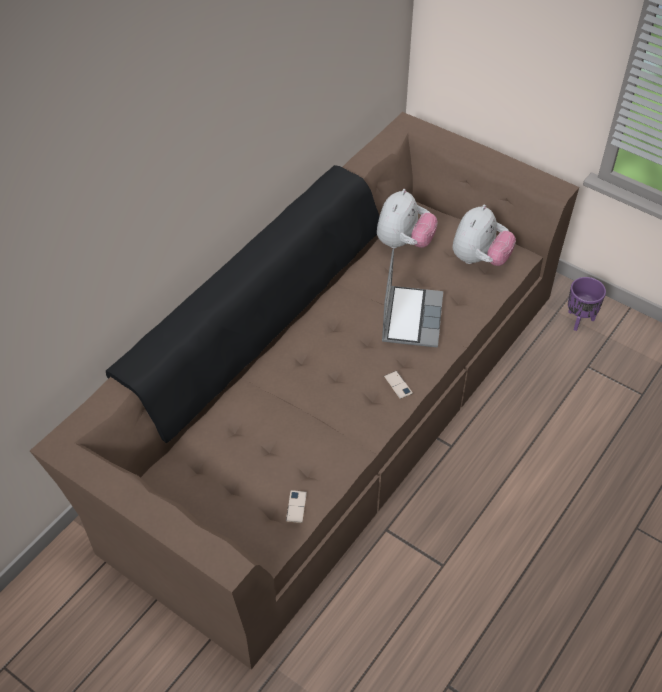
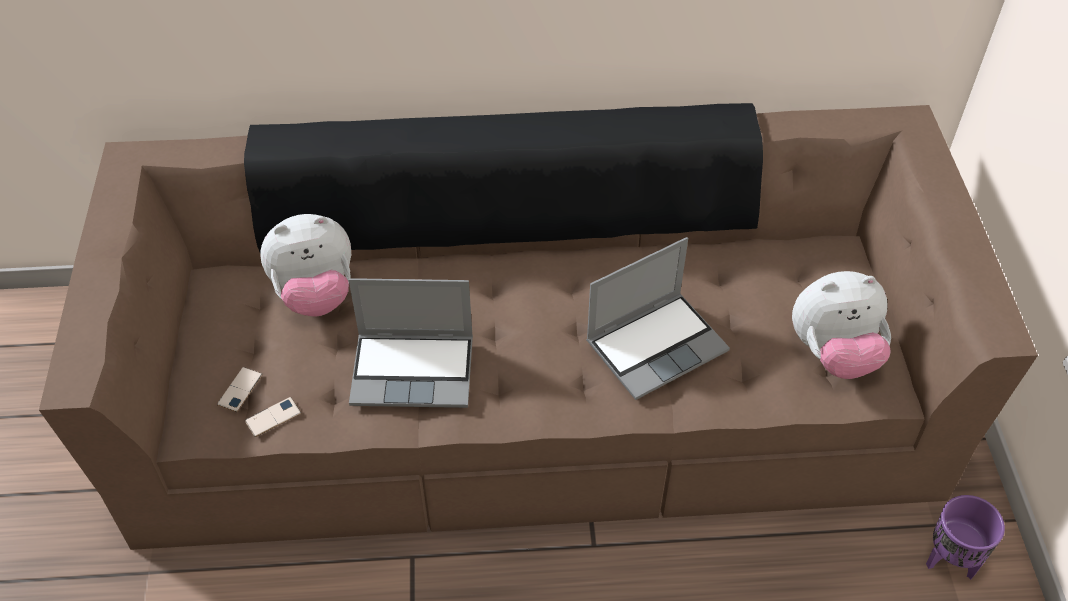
camera: 50 degrees right, 0 degrees up
plush toy [377,189,438,248] -> plush toy moved to [260,214,351,317]
phone [384,371,413,399] -> phone moved to [217,367,263,412]
none -> laptop [349,278,473,408]

